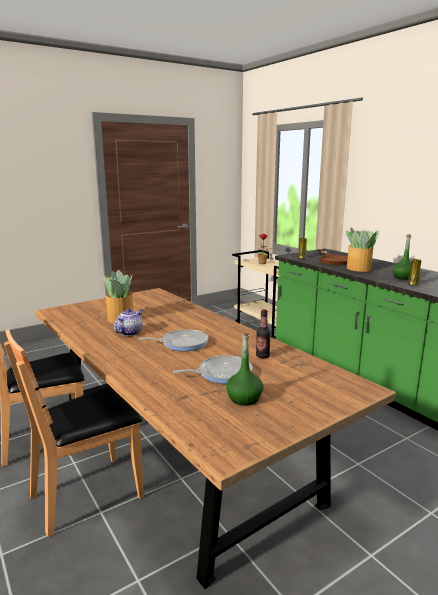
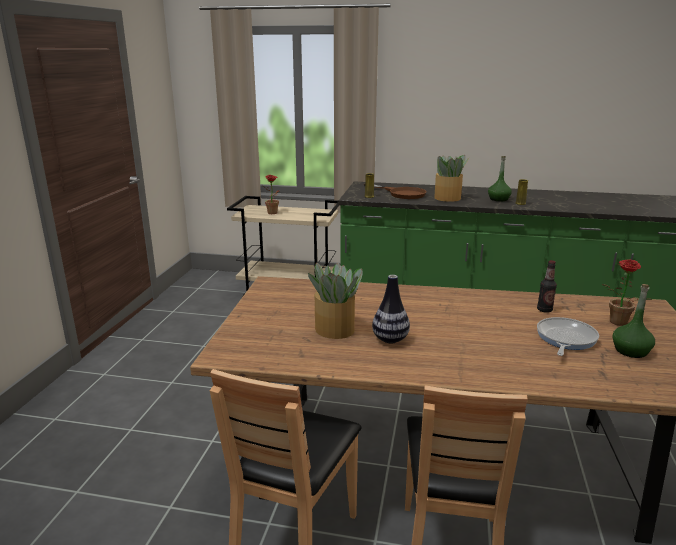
camera: 45 degrees left, 5 degrees up
teapot [114,308,143,336] -> vase [372,275,410,344]
frying pan [138,329,208,351] -> none
none -> potted plant [602,259,652,326]

